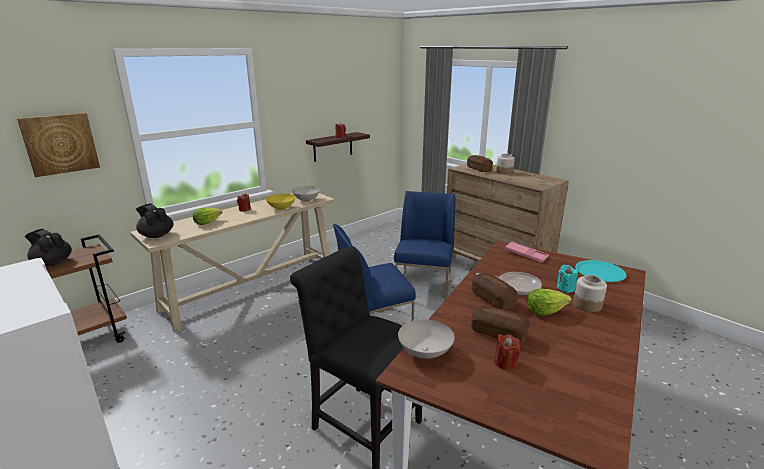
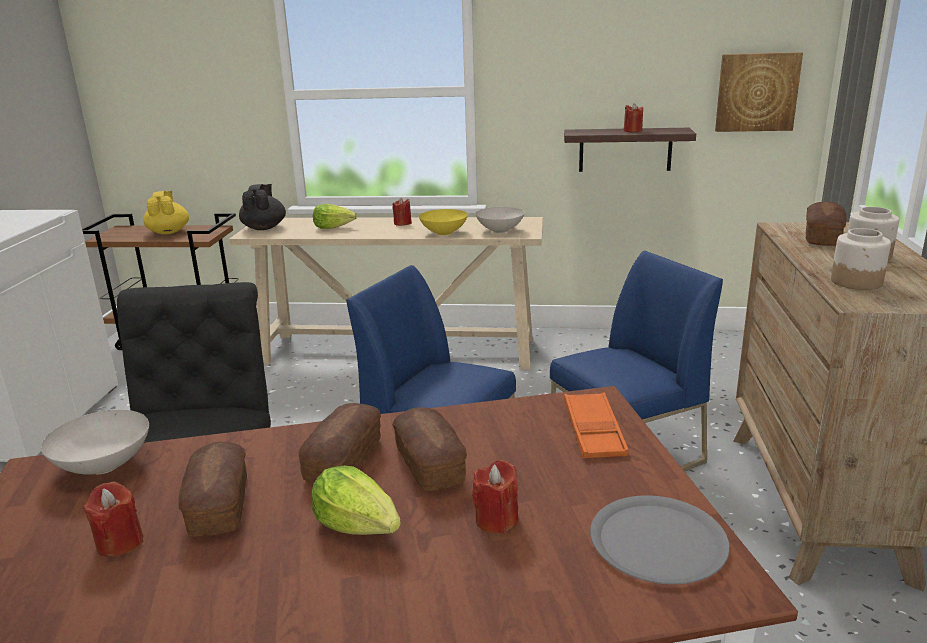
camera: 50 degrees right, 0 degrees up
picture [17,113,100,177] -> picture moved to [715,52,803,132]
black teapot [25,229,72,266] -> yellow teapot [143,190,189,235]
frying pan [476,272,542,295] -> bread [392,407,467,491]
pink tray [504,241,549,263] -> orange tray [564,393,629,458]
turquoise candle [557,265,578,293] -> red candle [472,460,519,534]
jar [573,275,607,312] -> jar moved to [831,228,891,290]
turquoise plate [575,260,626,282] -> grey plate [590,495,730,584]

